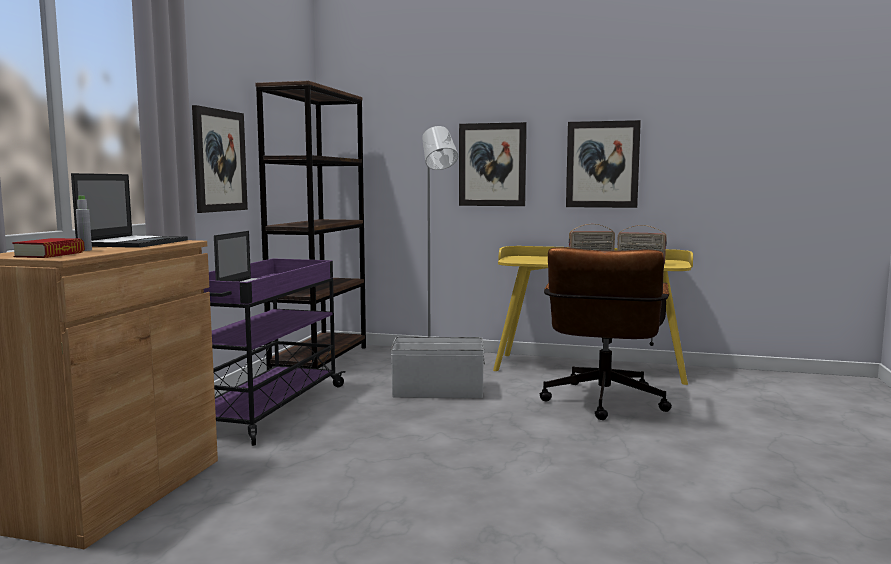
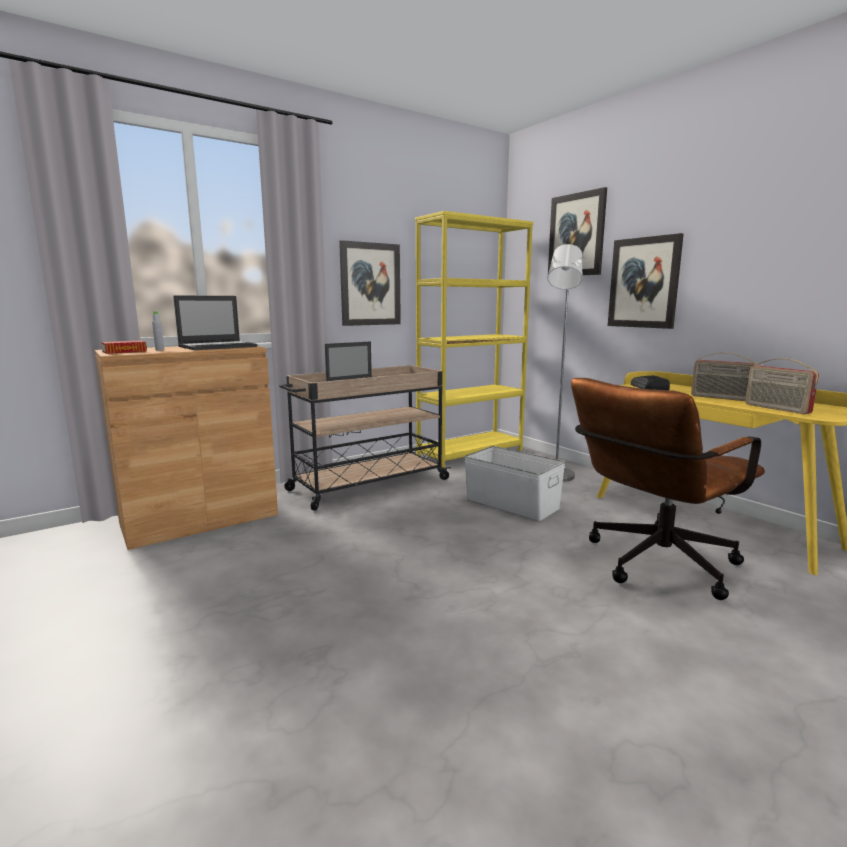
camera: 40 degrees right, 5 degrees up
purple cart [204,258,345,446] -> beige cart [280,365,451,511]
brown bookcase [255,81,366,370] -> yellow bookcase [415,211,533,468]
picture [566,120,641,208] -> picture moved to [548,187,607,275]
none -> radio [631,375,670,390]

